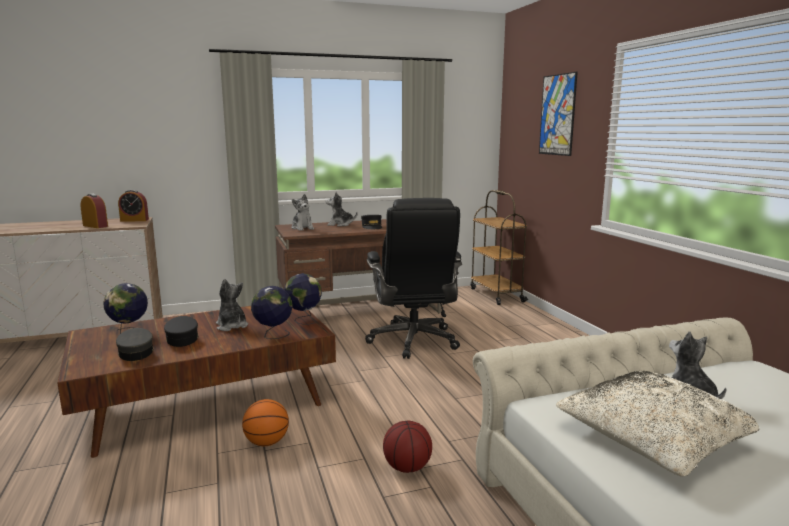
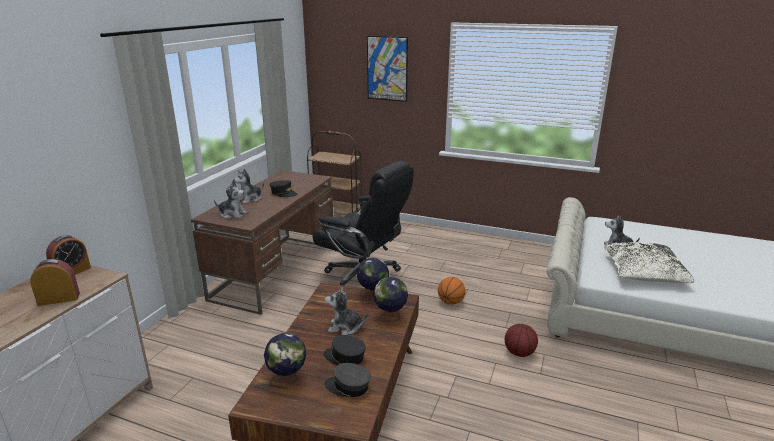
camera: 50 degrees left, 10 degrees up
basketball [242,399,289,446] -> basketball moved to [438,277,466,305]

